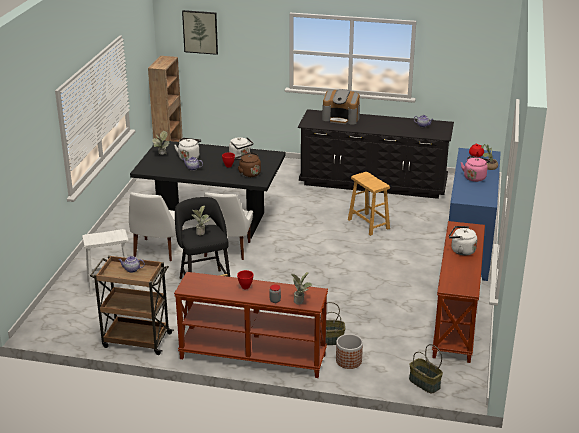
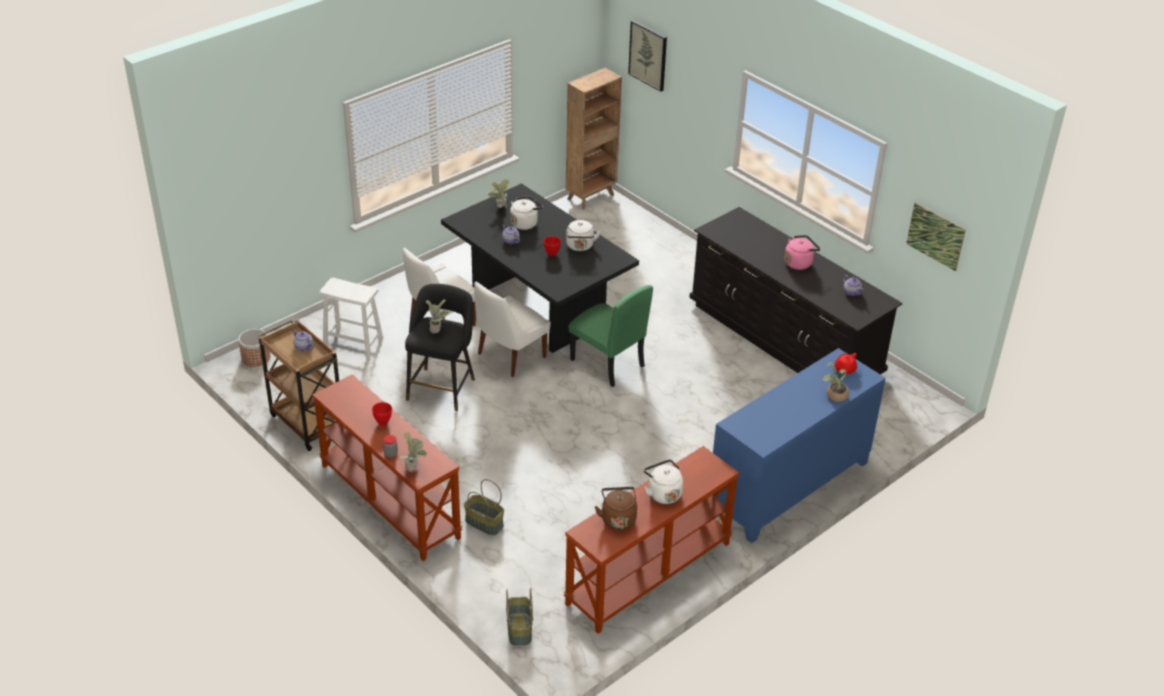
camera: 35 degrees right, 10 degrees up
brown kettle [235,152,261,177] -> brown kettle moved to [595,487,637,530]
coffee machine [322,89,360,125] -> none
planter [336,334,363,369] -> planter moved to [238,329,270,367]
brown stool [348,172,390,236] -> none
pink kettle [461,156,490,182] -> pink kettle moved to [785,235,820,270]
none -> green chair [569,285,653,387]
none -> picture [906,203,966,271]

